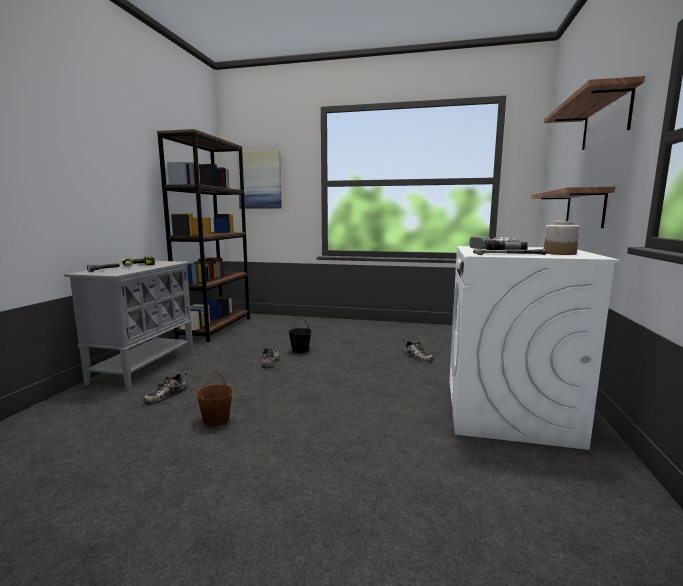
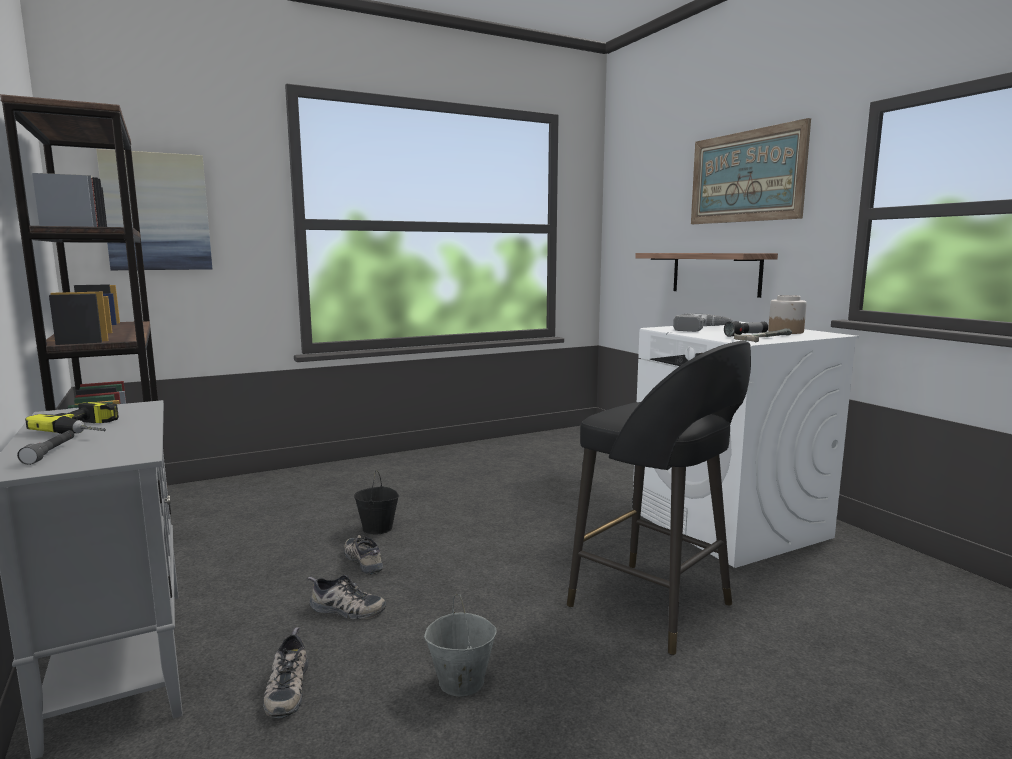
camera: 40 degrees left, 0 degrees up
brown bucket [196,371,233,427] -> grey bucket [424,594,496,696]
shoe [403,340,434,362] -> shoe moved to [307,575,386,619]
shelf [544,76,645,150] -> picture [691,118,811,224]
none -> black stool [567,341,751,655]

